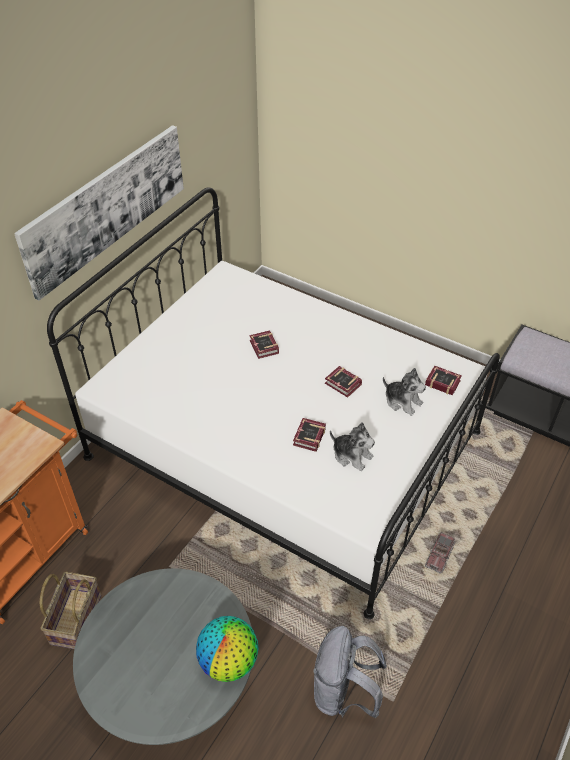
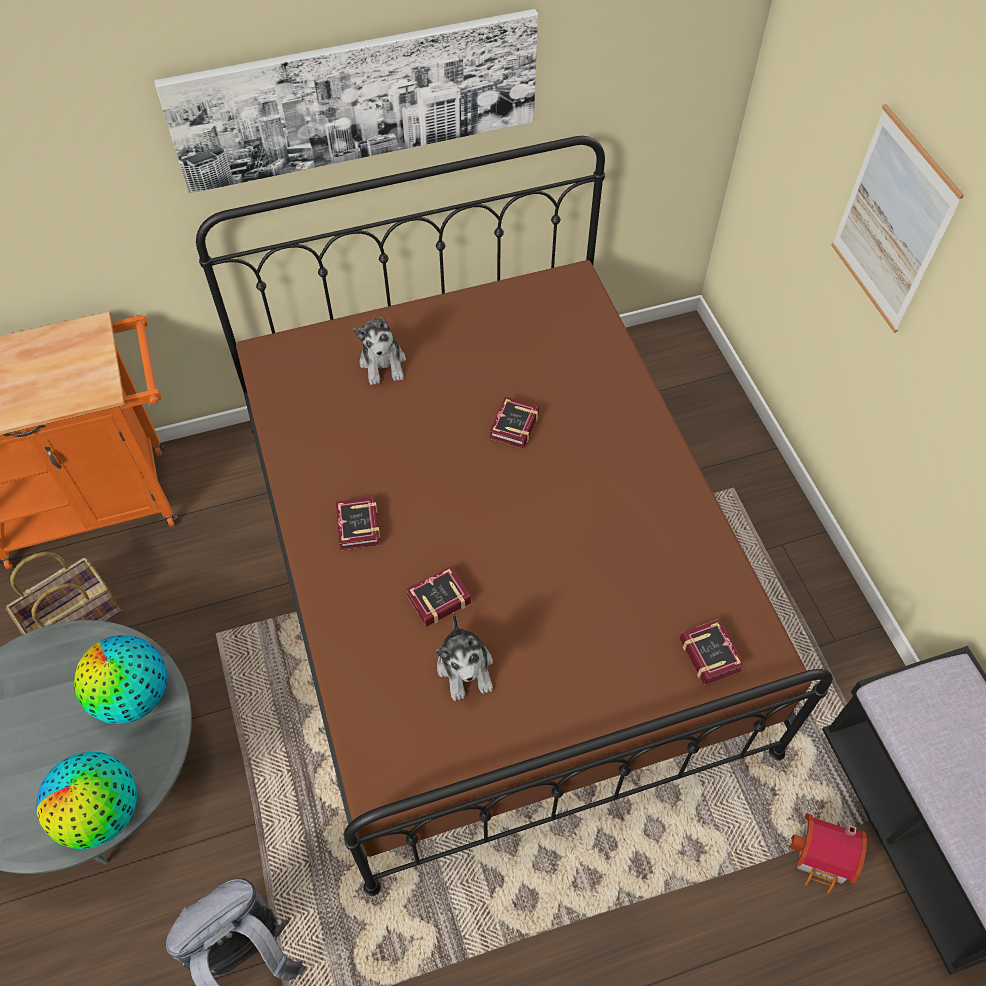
camera: 40 degrees right, 10 degrees up
white bed [47,187,500,619] -> brown bed [196,136,833,896]
book [325,366,362,398] -> book moved to [336,497,380,550]
plush toy [383,368,426,416] -> plush toy moved to [353,316,406,385]
toy truck [425,532,455,574] -> none
none -> globe [74,635,167,724]
none -> toy house [789,813,867,894]
none -> picture [831,104,964,333]

